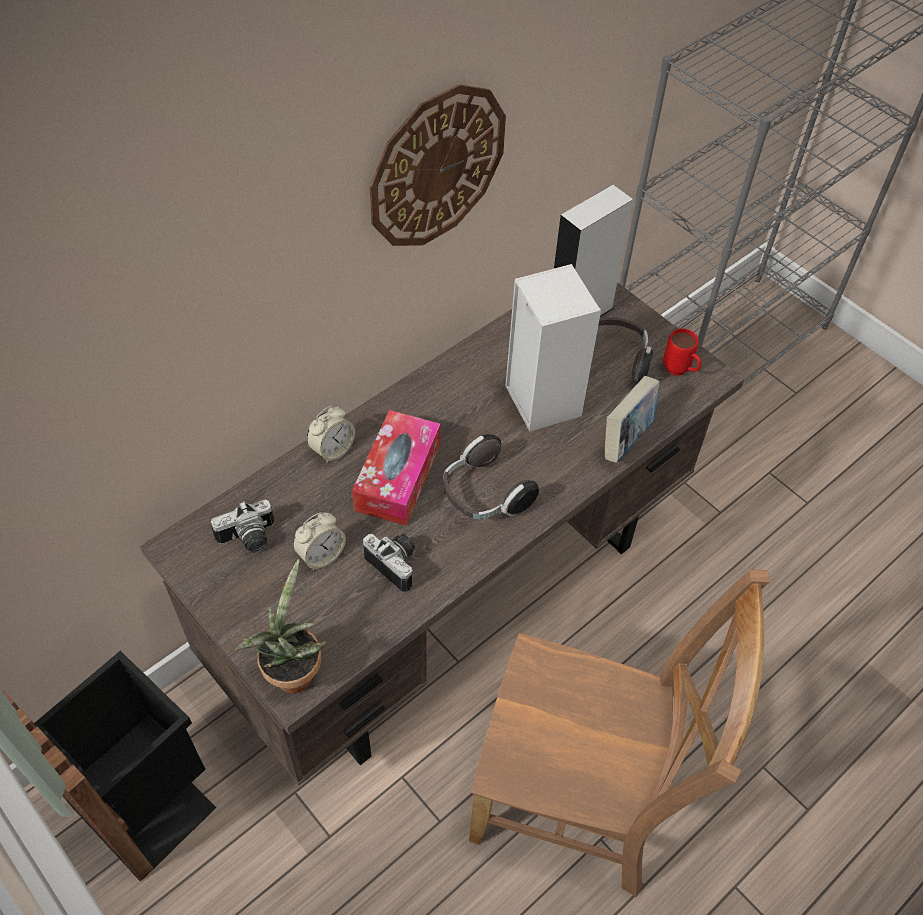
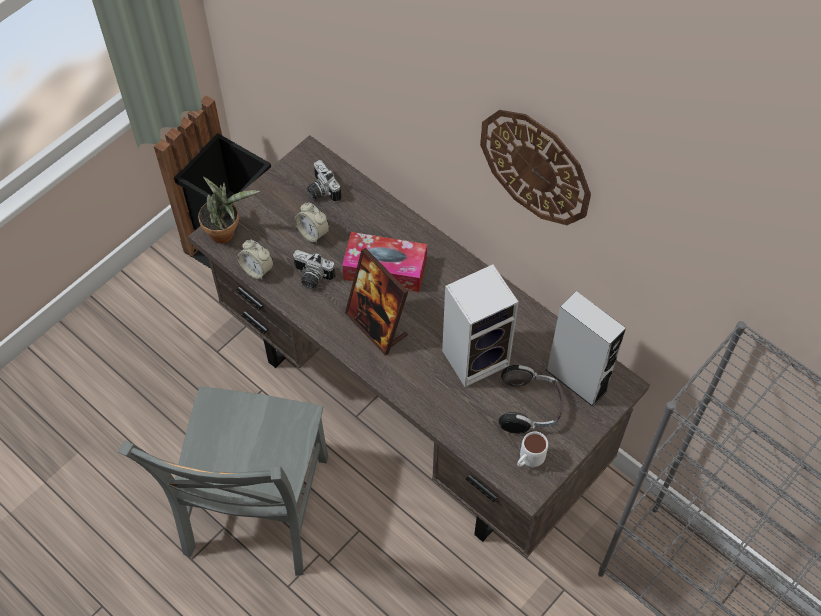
camera: 85 degrees right, 5 degrees up
alarm clock [307,405,355,463] -> alarm clock moved to [237,240,274,280]
camera [363,534,415,592] -> camera turned 75 degrees clockwise [293,250,335,289]
headphones [443,434,539,520] -> picture frame [345,248,408,355]
brown chair [469,570,770,897] -> grey chair [118,387,328,576]
book [605,376,660,463] -> none
red mug [663,329,701,376] -> white mug [517,432,548,467]

